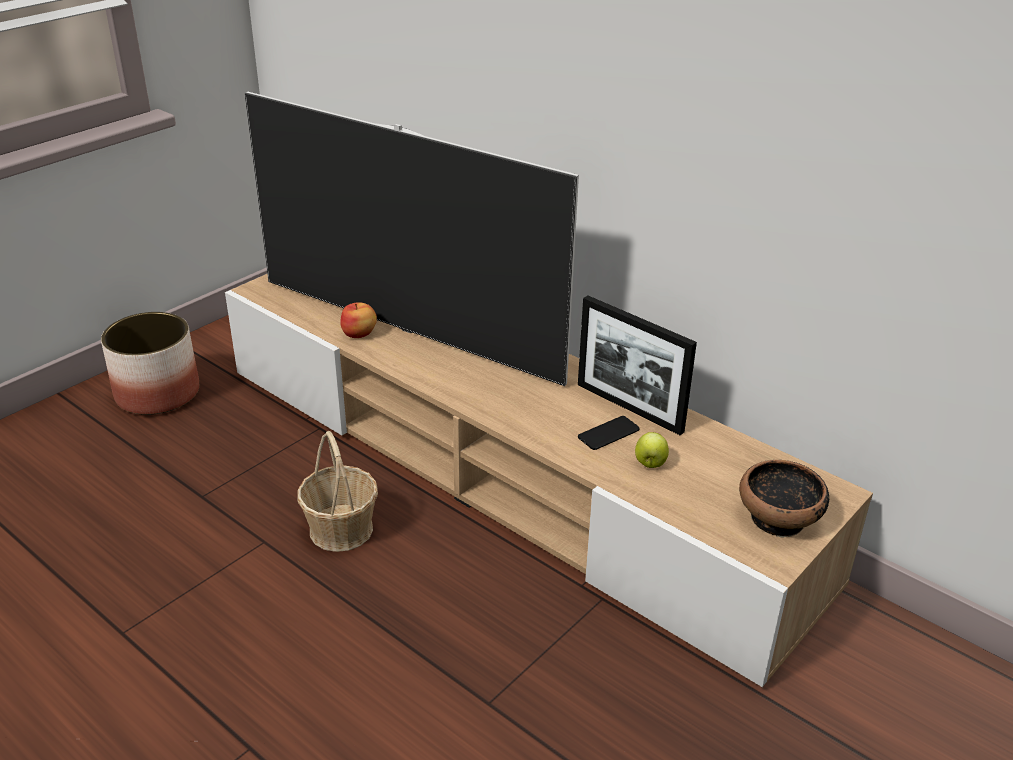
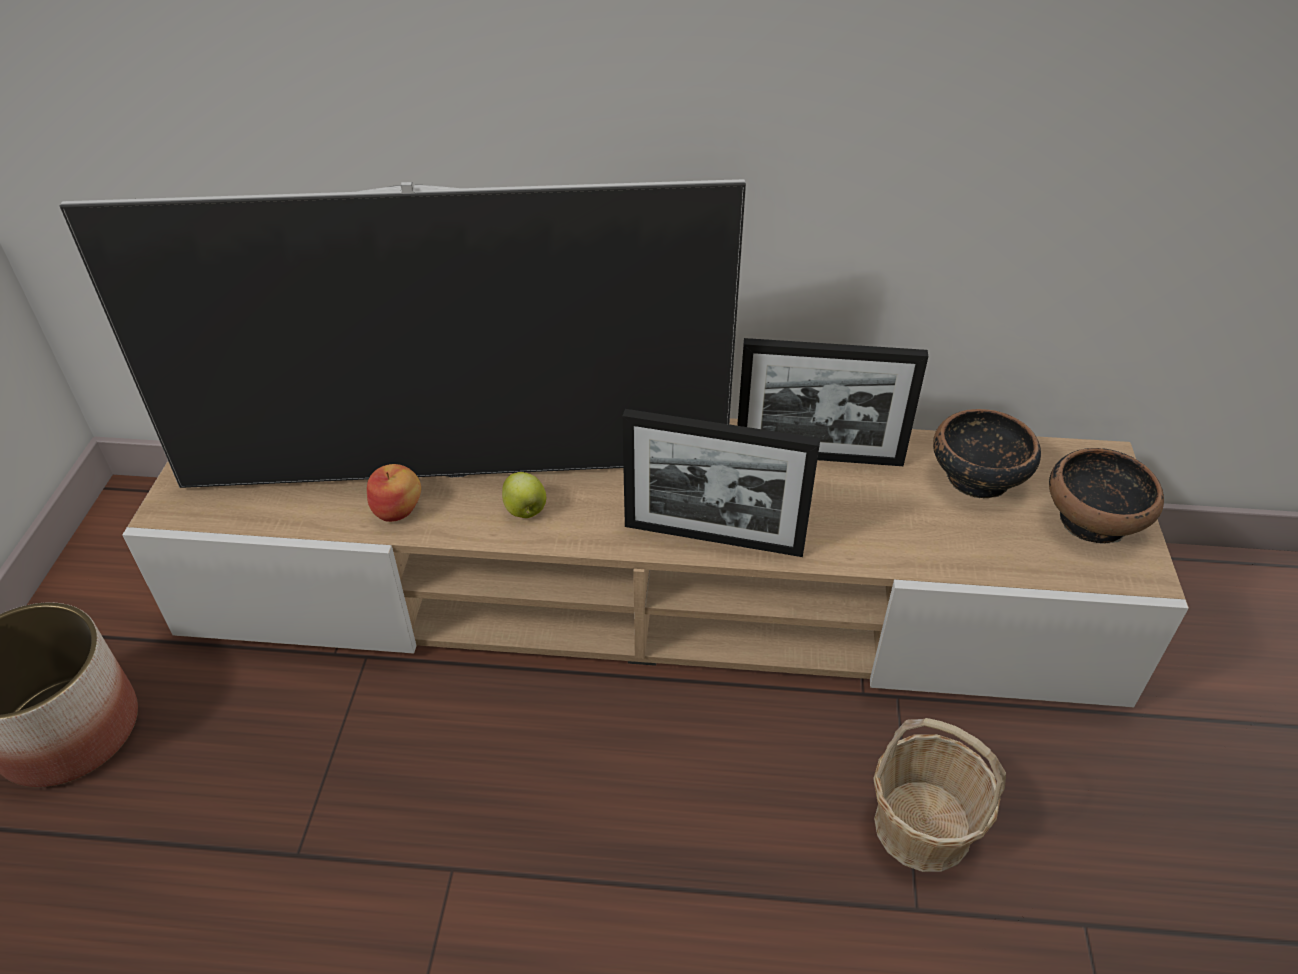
camera: 35 degrees left, 10 degrees up
basket [297,431,378,552] -> basket moved to [873,718,1006,872]
phone [578,416,640,450] -> none
apple [635,432,669,468] -> apple moved to [502,472,546,518]
none -> picture frame [622,409,821,557]
none -> bowl [933,409,1041,499]

